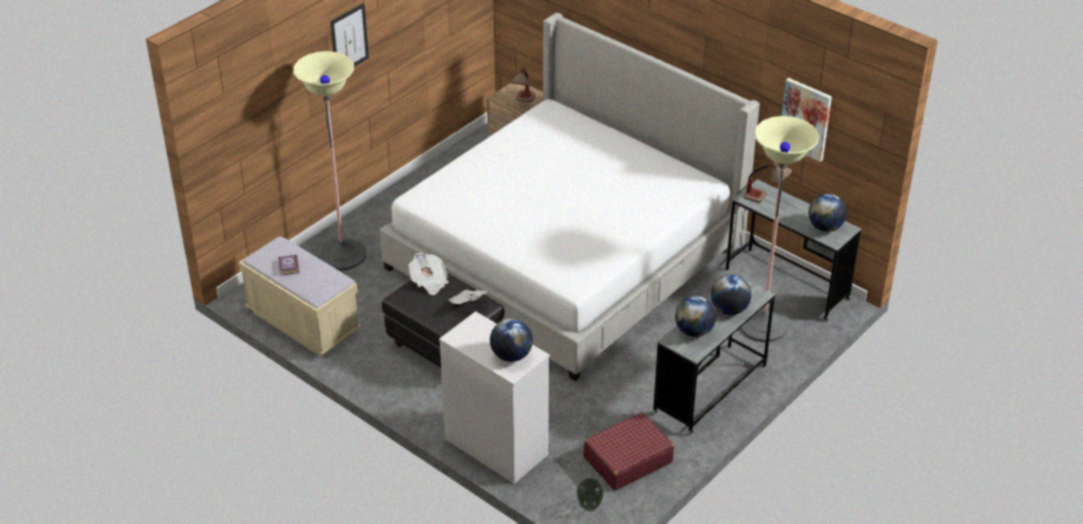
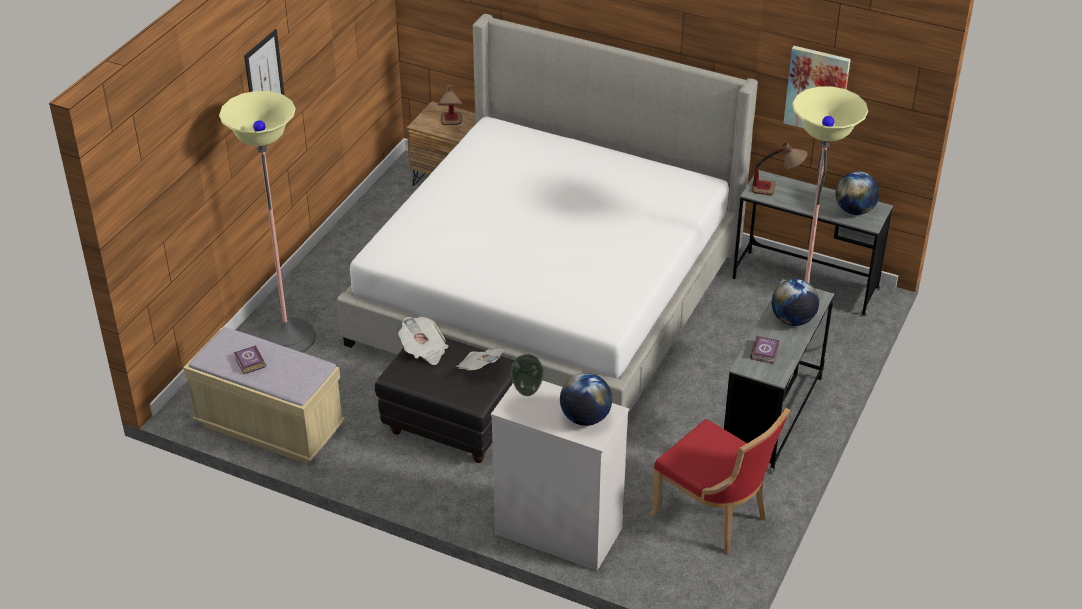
camera: 15 degrees left, 0 degrees up
vase [576,478,604,511] -> vase moved to [510,354,544,396]
red suitcase [583,412,674,490] -> red chair [650,408,790,554]
globe [675,296,716,337] -> book [750,336,779,364]

